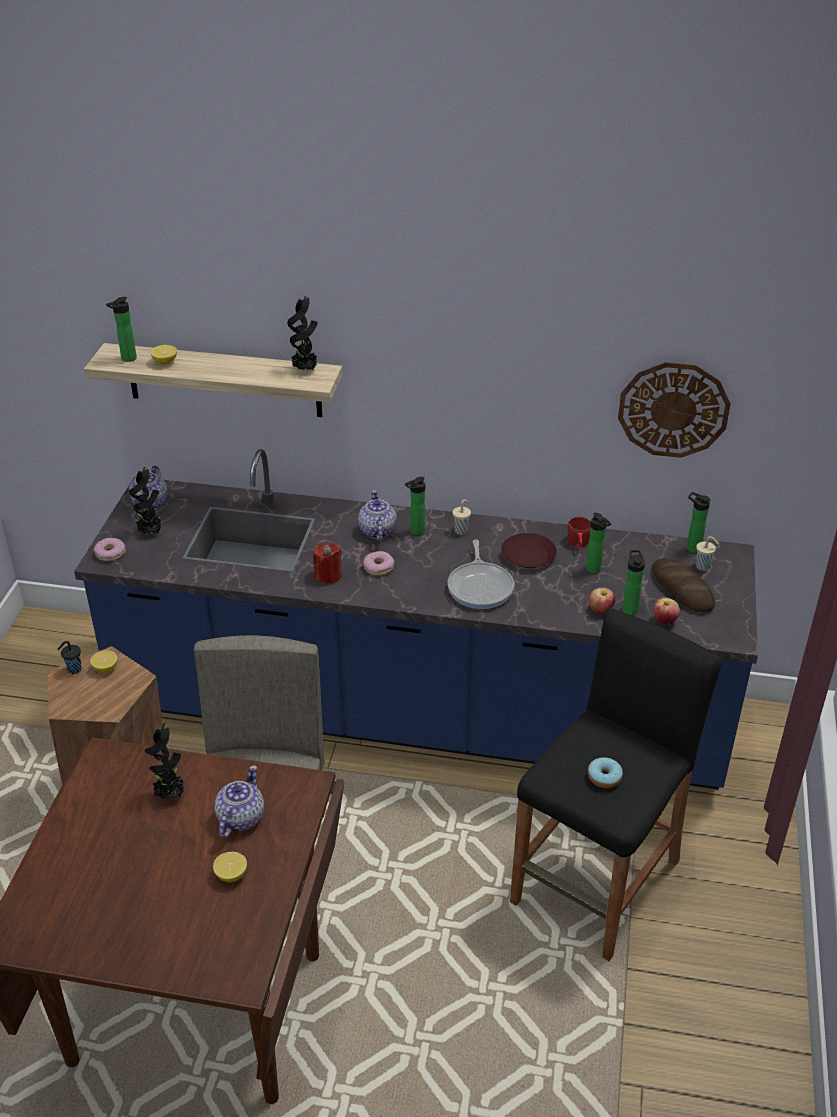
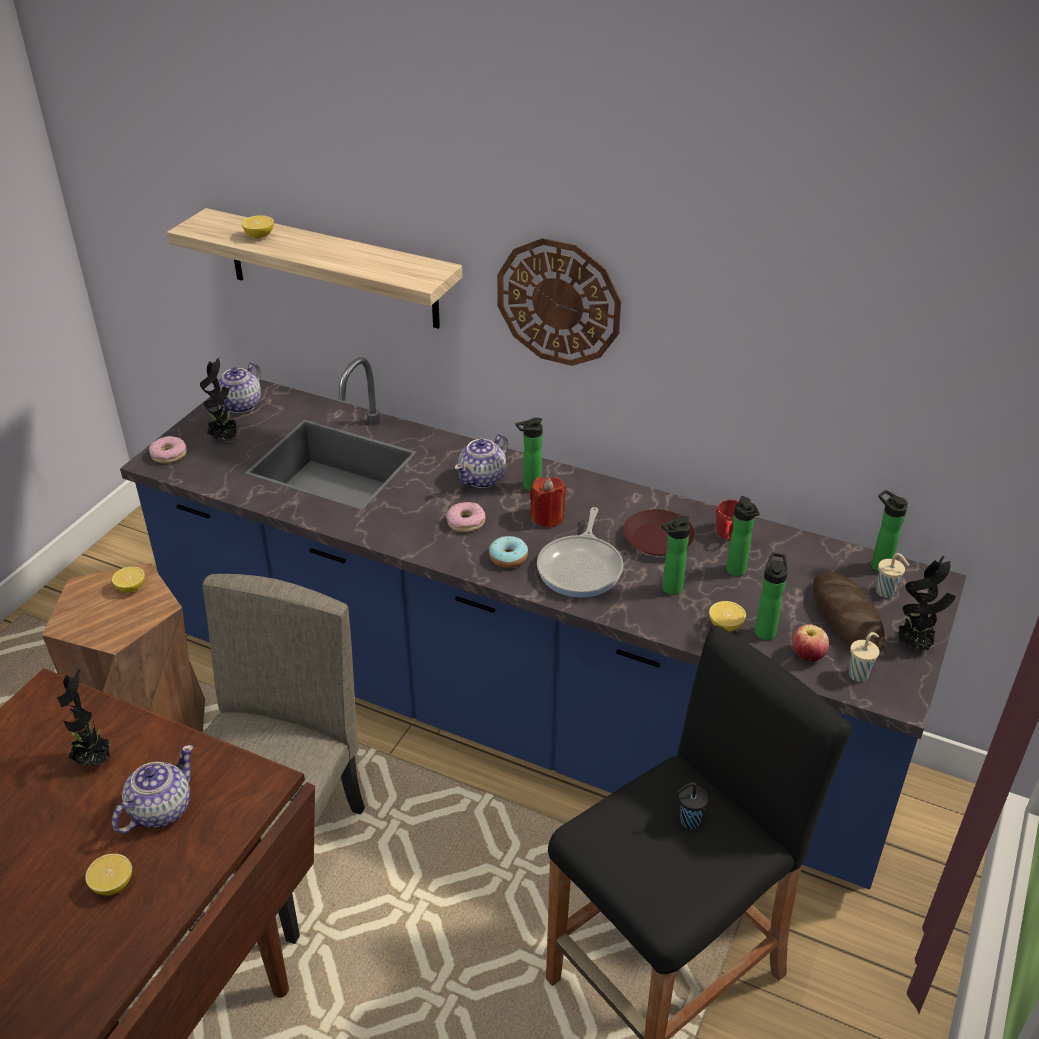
camera: 15 degrees right, 0 degrees up
black cup [58,641,82,674] -> black cup moved to [677,782,709,829]
bottle [106,297,137,362] -> bottle moved to [661,516,690,595]
potted plant [287,296,318,371] -> potted plant moved to [898,556,956,651]
red candle [313,542,342,584] -> red candle moved to [530,477,566,528]
teapot [358,490,397,541] -> teapot turned 150 degrees counterclockwise [455,434,508,488]
beige cup [452,499,471,535] -> beige cup moved to [849,632,879,682]
donut [588,757,623,788] -> donut moved to [489,536,528,568]
apple [589,588,615,614] -> lemon [709,601,746,632]
wall clock [618,362,731,458] -> wall clock moved to [497,238,621,366]

